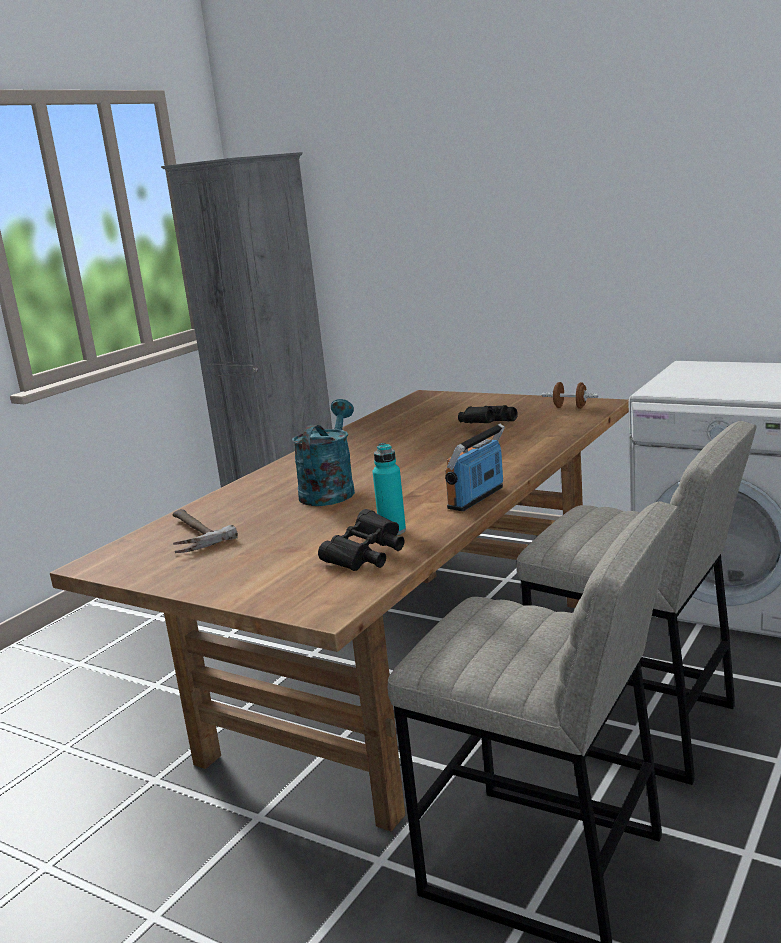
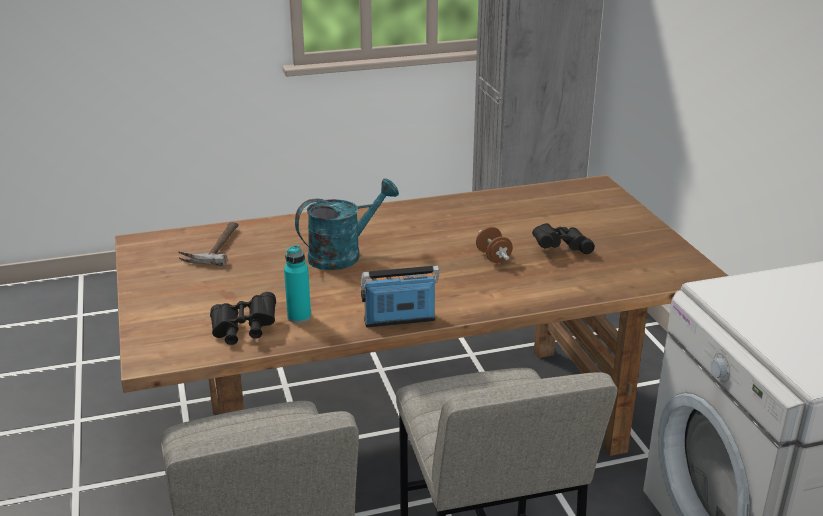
camera: 40 degrees right, 10 degrees up
brown dumbbell [542,382,598,409] -> brown dumbbell moved to [476,227,513,263]

